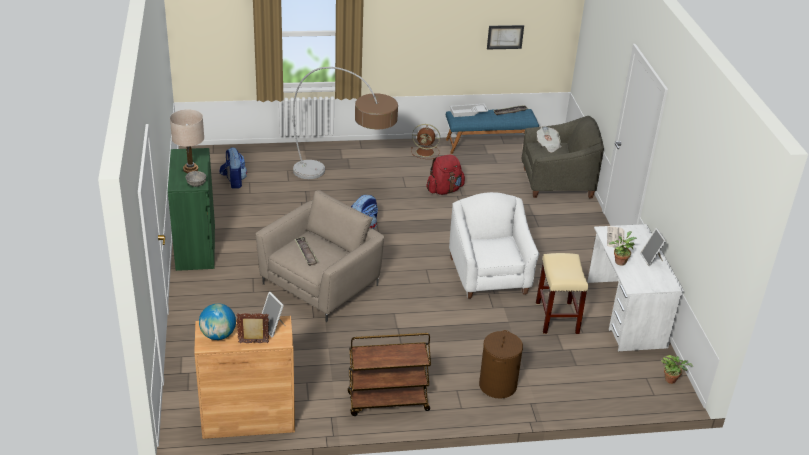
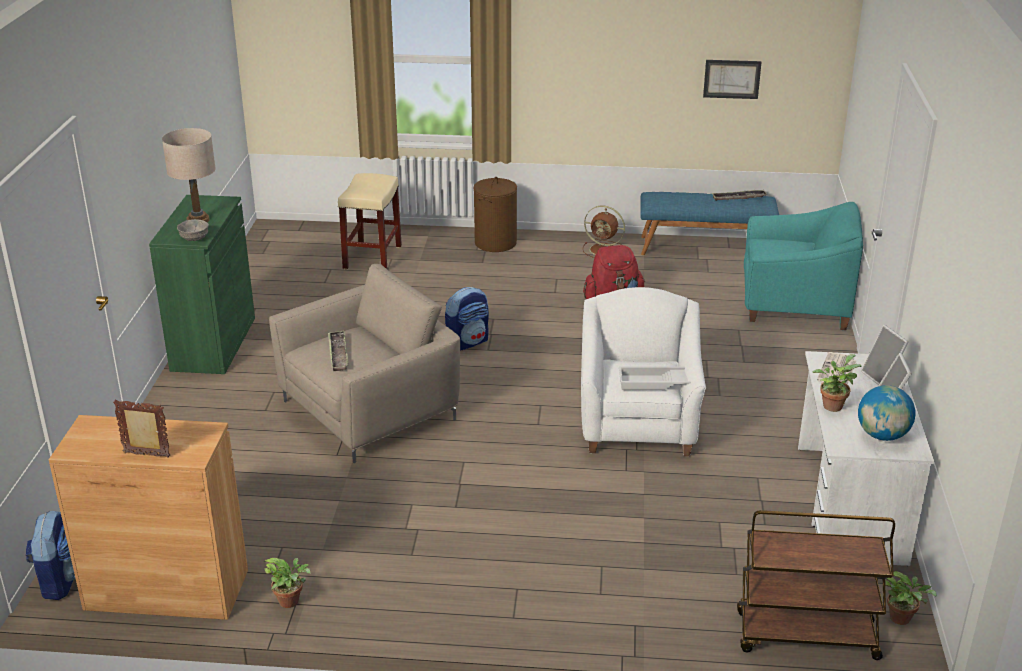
camera: 15 degrees right, 5 degrees down
globe [199,303,236,340] -> globe moved to [858,385,916,441]
backpack [219,147,247,189] -> backpack moved to [25,511,76,600]
picture frame [262,292,285,337] -> picture frame moved to [861,325,909,385]
floor lamp [293,67,398,179] -> none
brown cart [348,333,431,416] -> brown cart moved to [737,510,895,660]
white tray [450,104,488,117] -> white tray moved to [619,366,691,390]
brown laundry basket [479,330,523,399] -> brown laundry basket moved to [474,177,517,252]
grey armchair [522,116,604,199] -> turquoise armchair [744,202,863,330]
beige stool [536,253,588,334] -> beige stool moved to [338,173,402,270]
newspaper [537,126,562,153] -> none
none -> potted plant [263,558,311,608]

